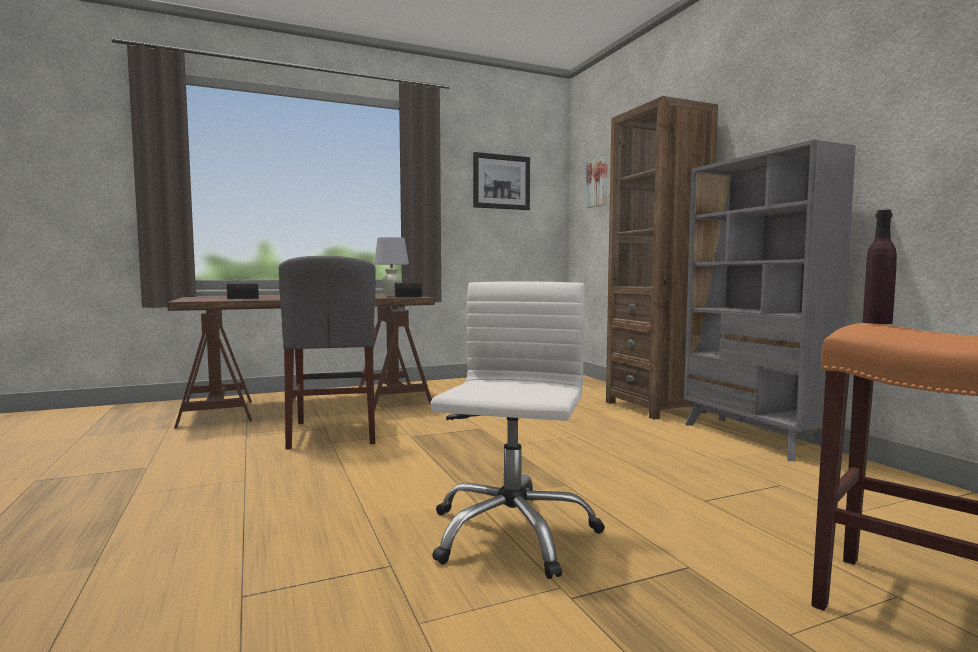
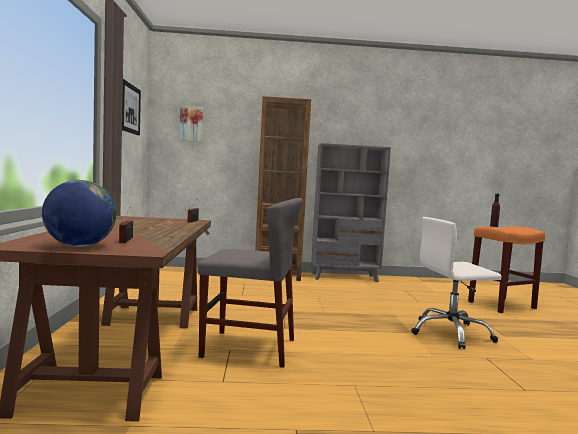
camera: 70 degrees left, 0 degrees up
white table lamp [374,237,409,296] -> none
white office chair [431,282,605,579] -> white office chair turned 45 degrees counterclockwise [411,217,502,349]
none -> globe [42,180,116,247]

